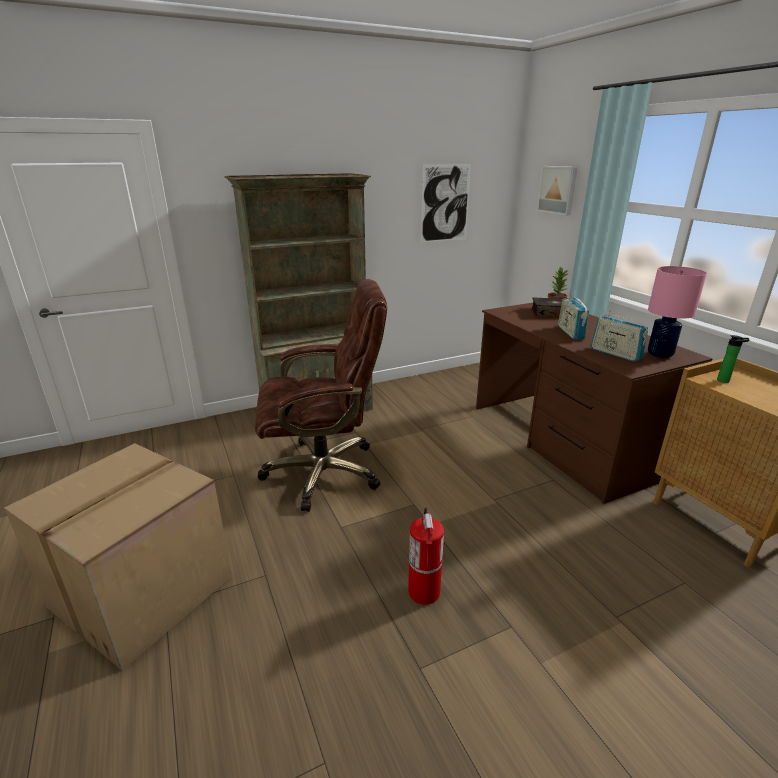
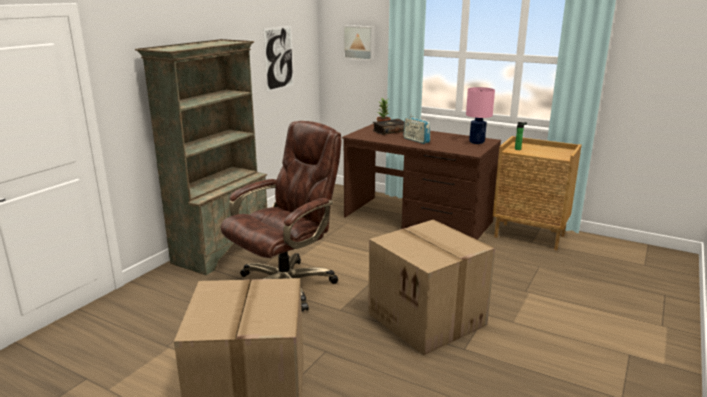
camera: 35 degrees left, 5 degrees down
fire extinguisher [408,507,444,605] -> cardboard box [368,219,495,355]
radio [591,310,648,362] -> none

